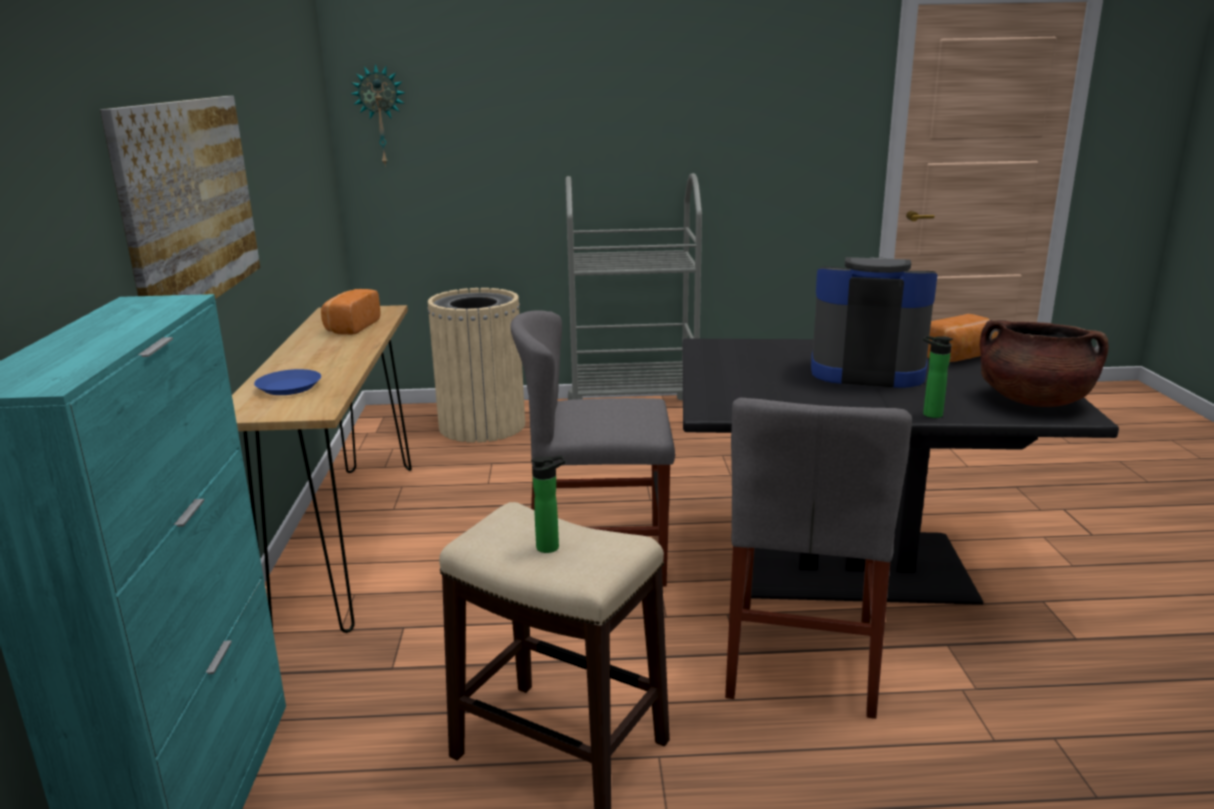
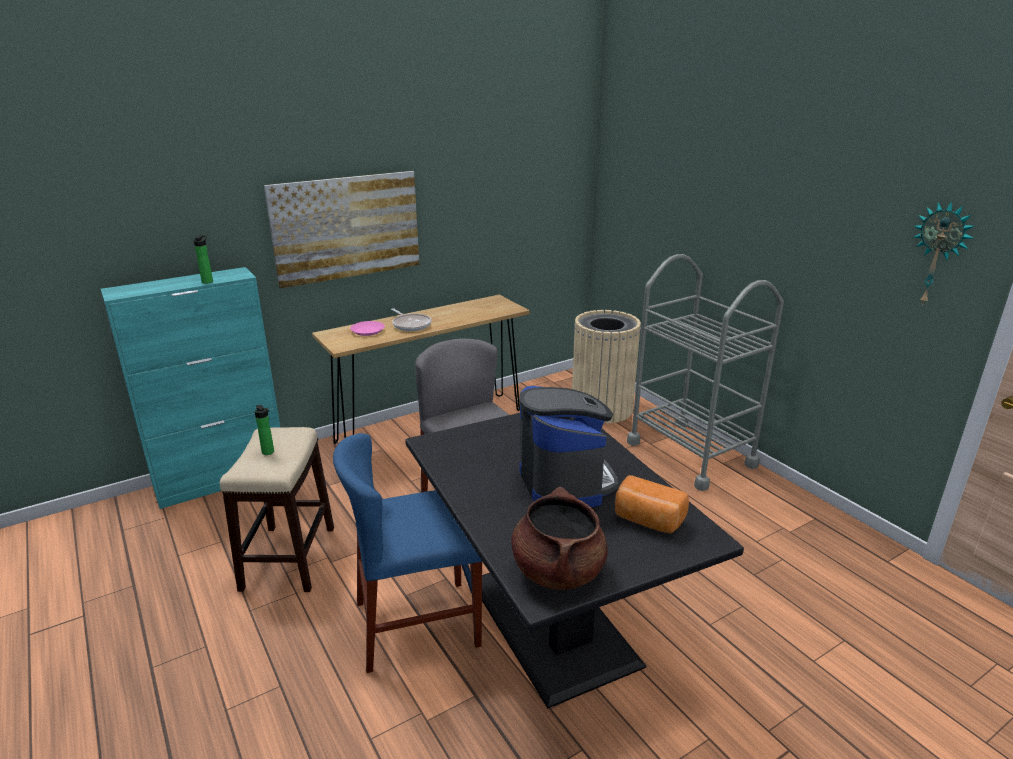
camera: 60 degrees right, 5 degrees up
blue plate [254,369,321,395] -> pink plate [350,321,385,336]
bread [321,289,380,335] -> none
wall clock [351,64,405,167] -> wall clock moved to [914,201,975,306]
grey chair [725,398,912,719] -> blue chair [333,433,483,673]
bottle [923,335,953,418] -> bottle moved to [193,235,213,284]
none -> frying pan [391,308,432,331]

